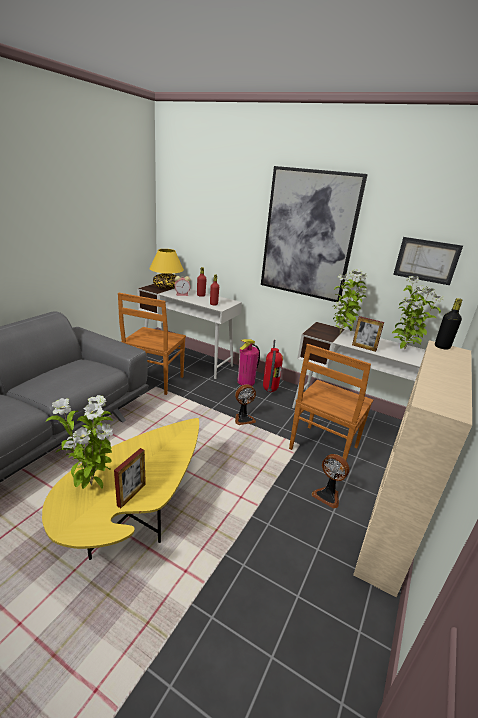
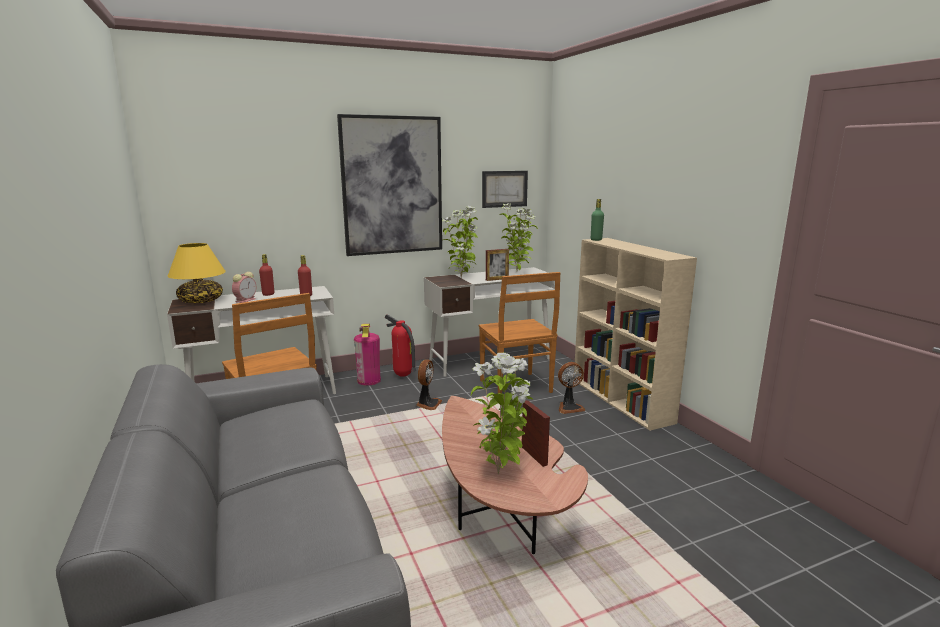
camera: 50 degrees left, 10 degrees down
yellow coffee table [42,418,199,560] -> brown coffee table [442,396,588,554]
black bottle [435,298,462,349] -> green bottle [591,199,604,241]

